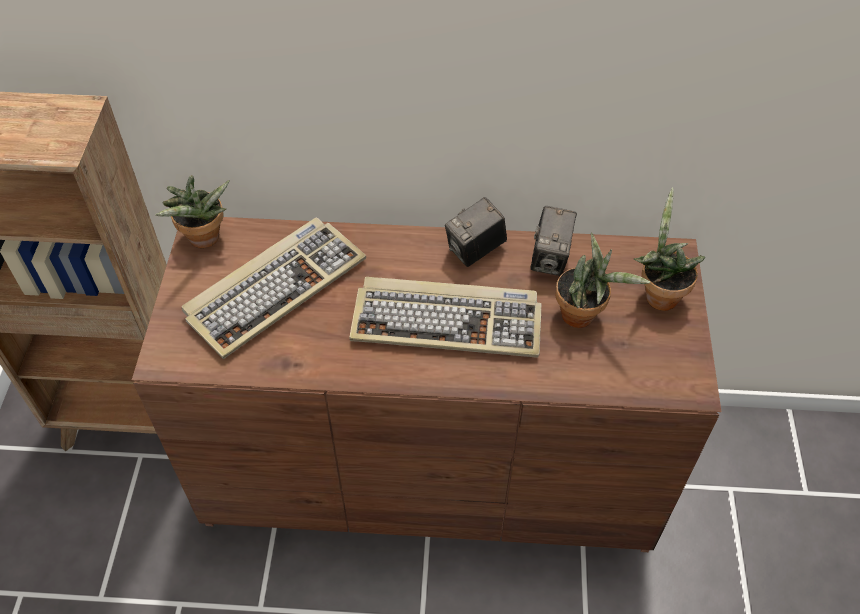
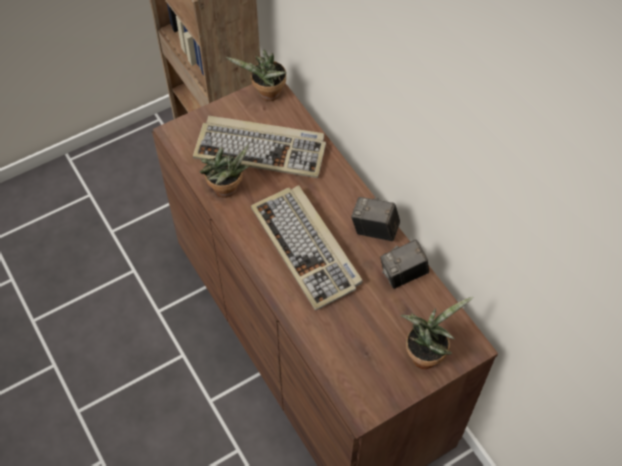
camera: 55 degrees right, 5 degrees up
potted plant [555,232,650,328] -> potted plant moved to [200,144,250,198]

